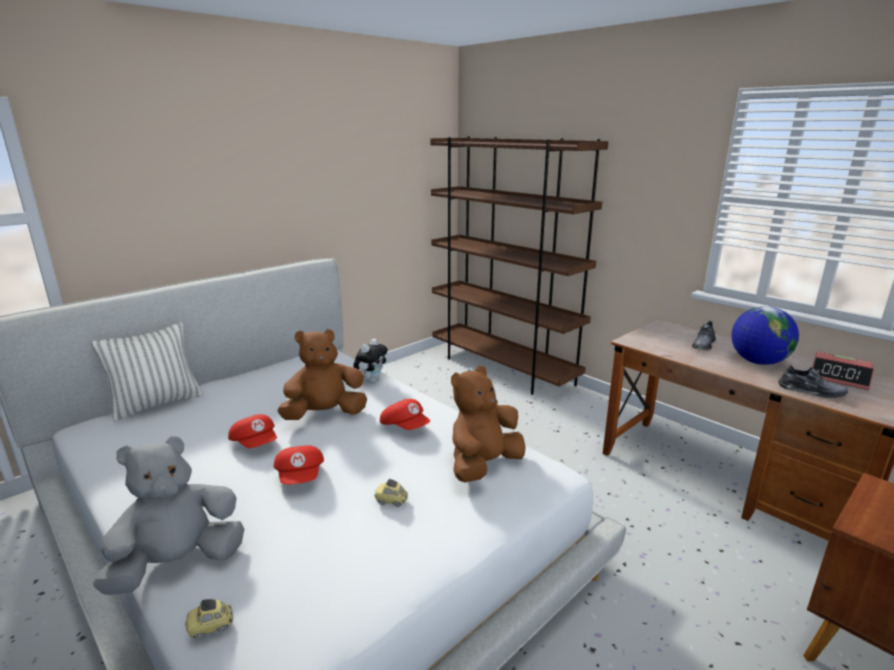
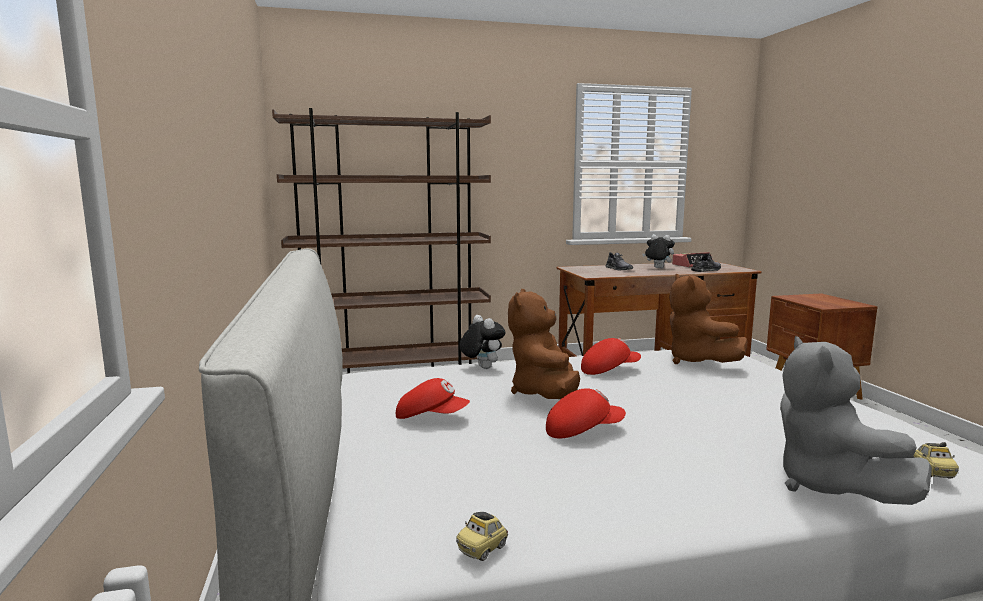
camera: 60 degrees left, 10 degrees down
pillow [91,323,203,422] -> none
red cap [274,445,324,484] -> red cap moved to [396,378,470,419]
toy car [374,479,408,507] -> toy car moved to [456,512,508,561]
globe [731,306,799,365] -> plush toy [642,234,675,268]

